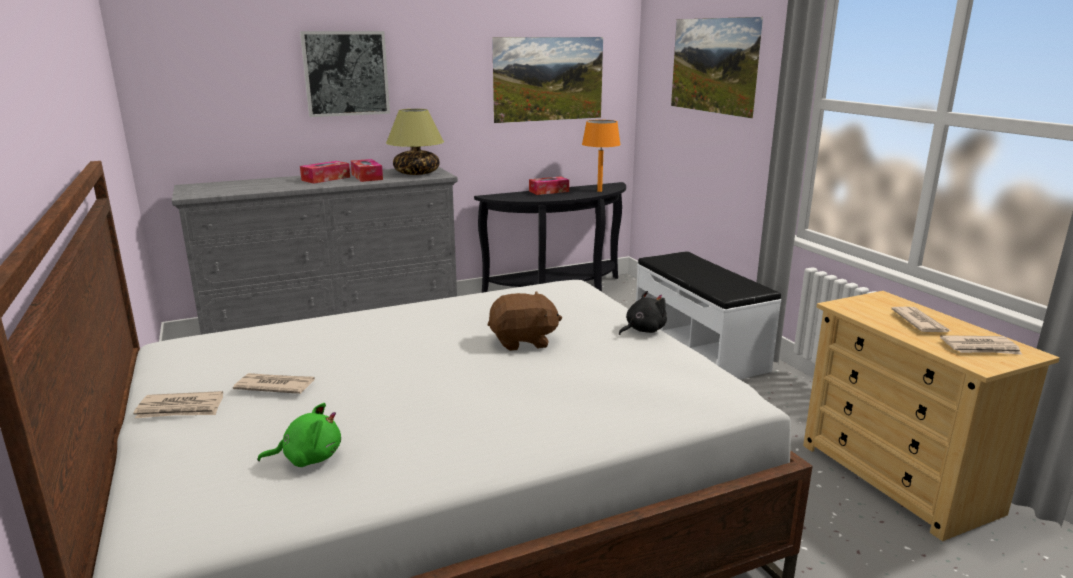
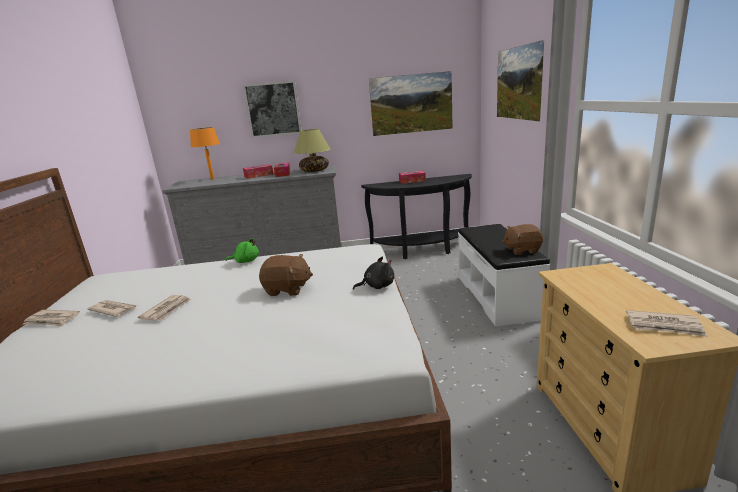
camera: 20 degrees right, 0 degrees up
green plush toy [257,403,341,467] -> green plush toy moved to [226,238,259,263]
orange table lamp [582,120,621,192] -> orange table lamp moved to [190,127,220,180]
newspaper [891,307,951,332] -> newspaper moved to [138,295,191,321]
none -> brown plush toy [502,224,543,255]

